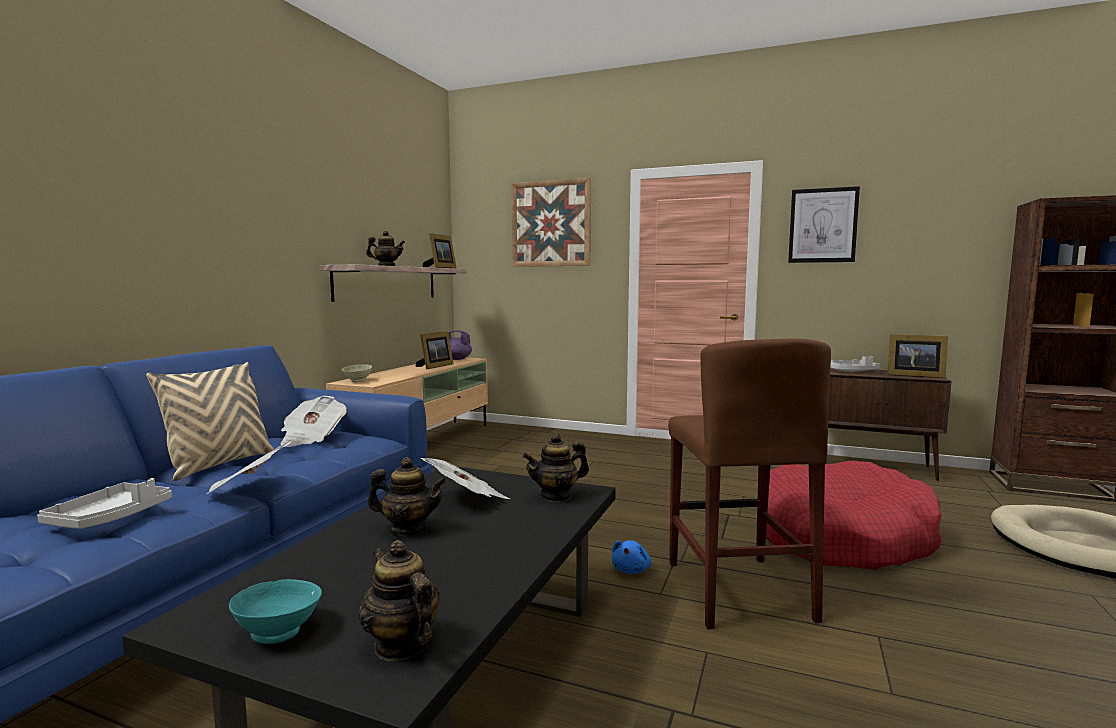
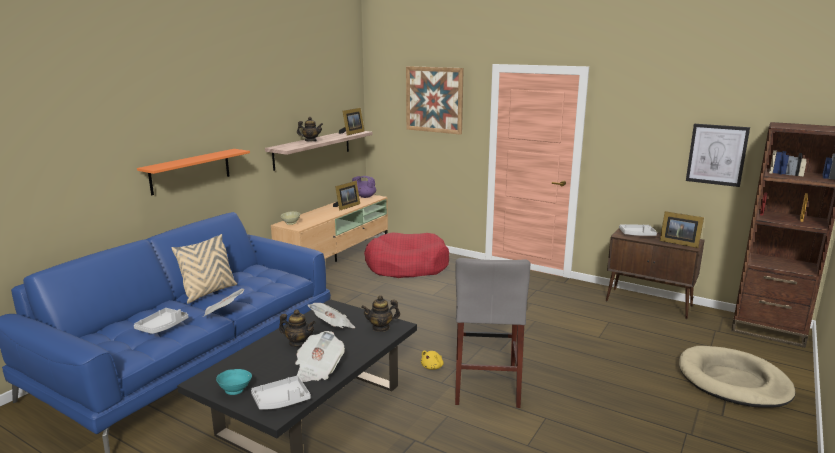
camera: 10 degrees right, 10 degrees up
newspaper [281,396,347,447] -> newspaper moved to [295,331,345,382]
teapot [359,540,440,661] -> grey tray [251,375,311,410]
blue plush toy [612,540,651,574] -> yellow plush toy [421,351,443,370]
brown stool [668,339,831,629] -> grey stool [455,258,530,408]
red dog bed [756,461,942,570] -> red dog bed moved to [364,233,449,278]
picture [788,186,860,263] -> picture moved to [686,124,750,187]
none -> orange shelf [137,149,250,195]

